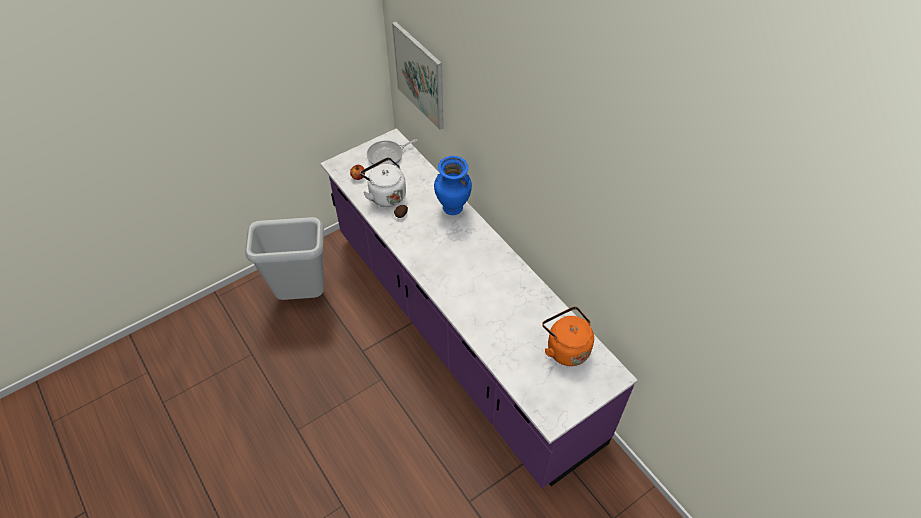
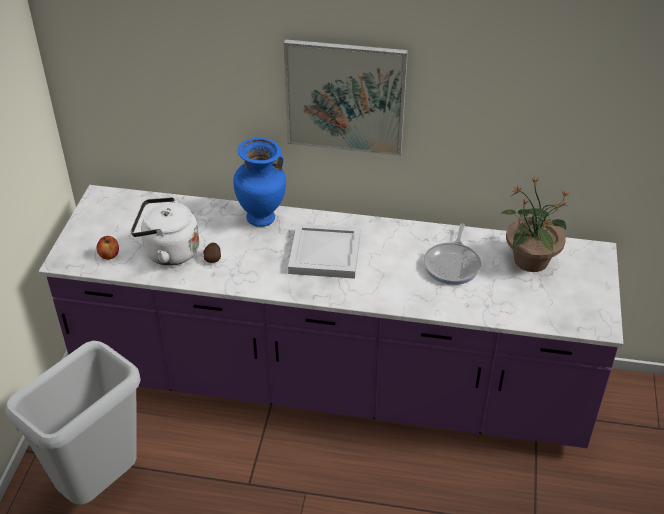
camera: 45 degrees left, 10 degrees down
frying pan [367,139,417,166] -> frying pan moved to [424,223,481,285]
picture [392,21,444,130] -> picture moved to [284,39,408,155]
orange kettle [542,307,594,366] -> potted plant [501,176,569,272]
none -> white tray [288,224,360,279]

